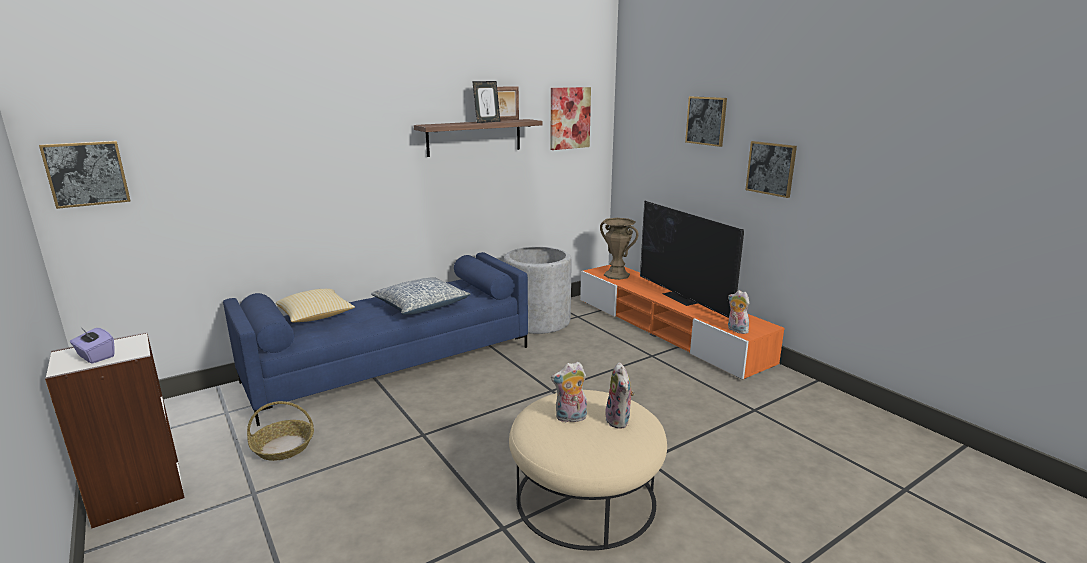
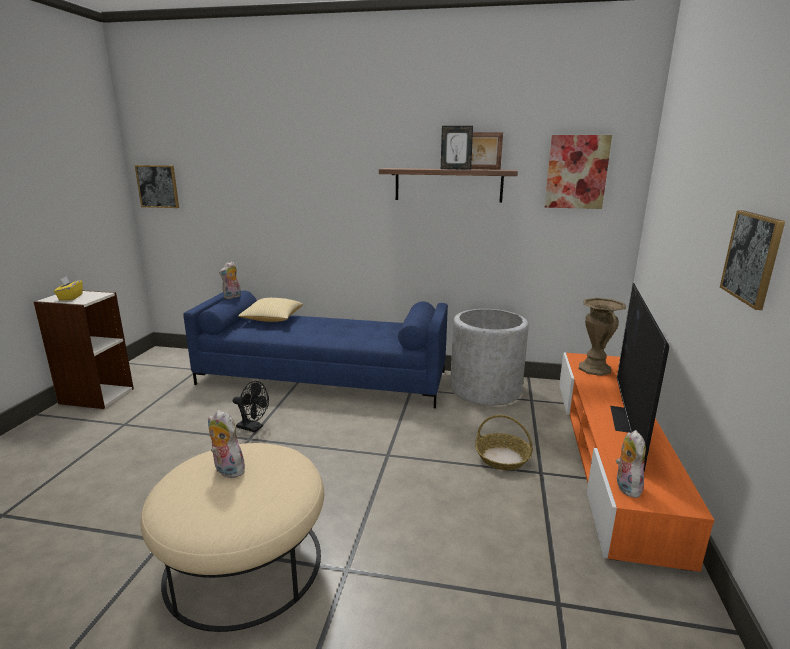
camera: 45 degrees right, 0 degrees up
purple tissue box [70,328,115,364] -> yellow tissue box [54,276,83,301]
basket [247,401,314,461] -> basket moved to [475,415,533,470]
pillow [371,277,470,315] -> none
plush toy [605,362,635,429] -> plush toy moved to [219,261,241,299]
picture [685,96,727,147] -> none
none -> black fan [233,381,269,432]

